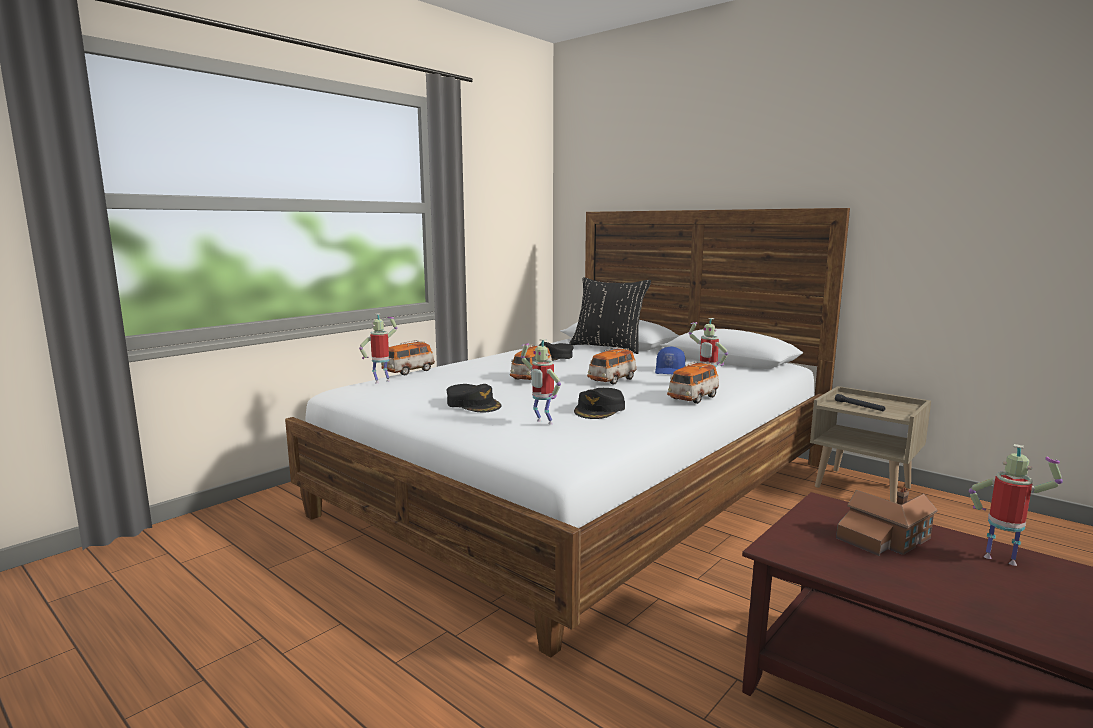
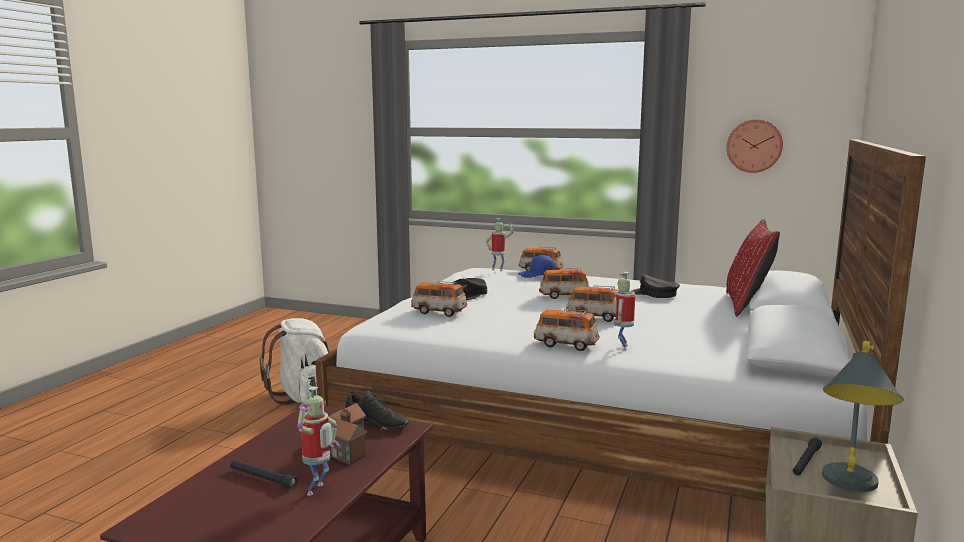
camera: 70 degrees right, 0 degrees up
toy robot [521,339,561,425] -> toy car [411,281,467,317]
black pillow [569,277,651,354] -> red pillow [726,219,780,316]
black cap [574,388,625,419] -> none
blue cap [655,346,685,374] -> blue cap moved to [518,255,555,278]
none -> black flashlight [230,460,298,489]
none -> white backpack [259,318,330,405]
none -> black shoe [346,391,409,431]
none -> wall clock [726,119,783,173]
none -> grey table lamp [822,341,904,492]

